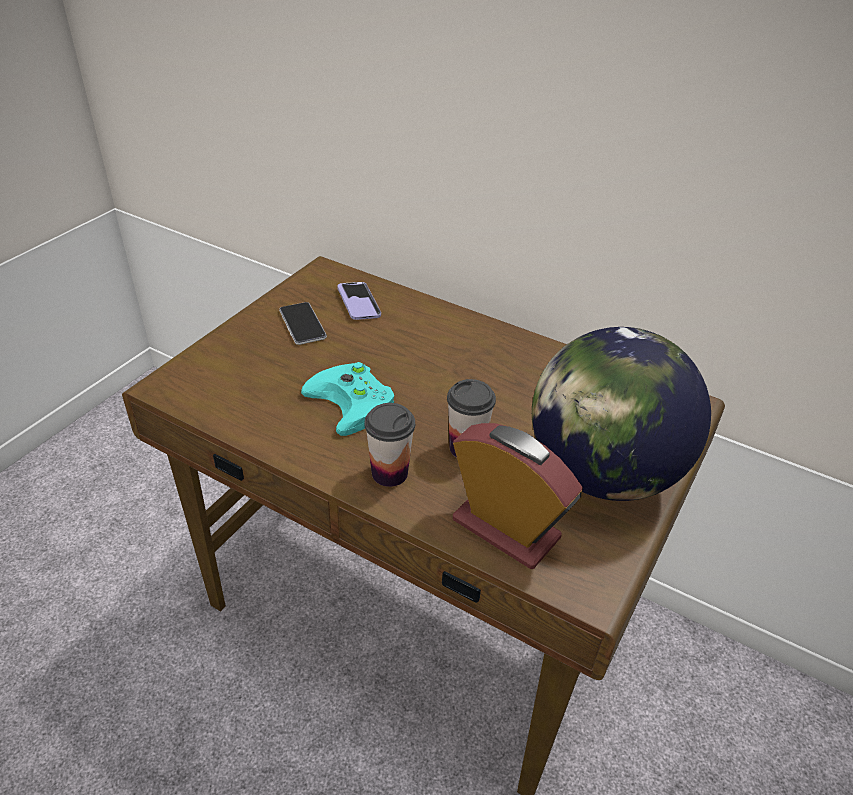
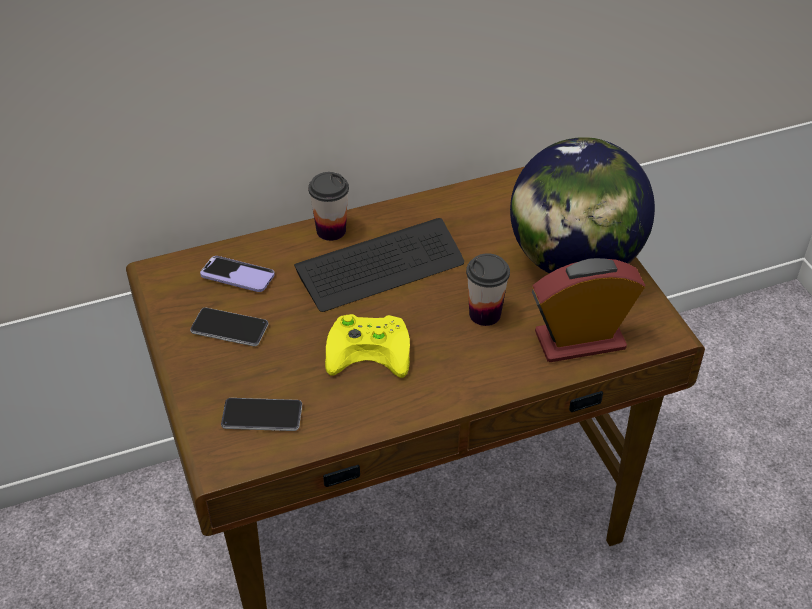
camera: 50 degrees left, 5 degrees up
turquoise game controller [301,362,394,436] -> yellow game controller [325,314,410,378]
cup [364,403,415,487] -> cup moved to [308,172,349,241]
none -> phone [221,398,302,431]
none -> keyboard [294,218,464,312]

